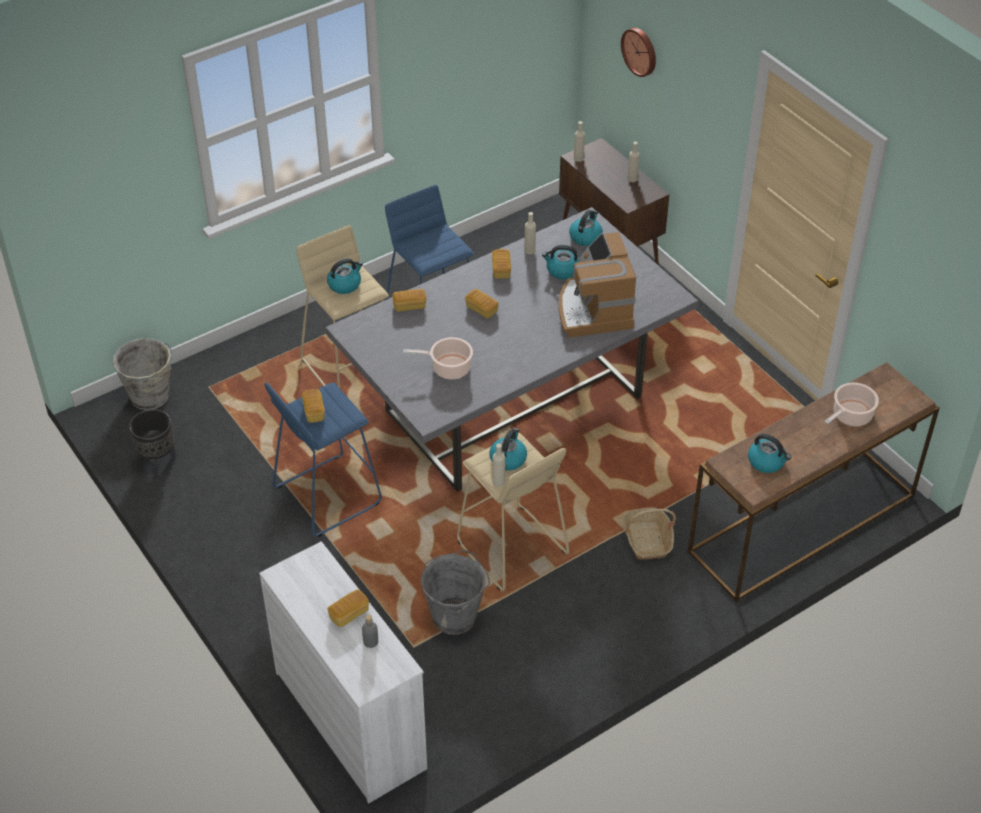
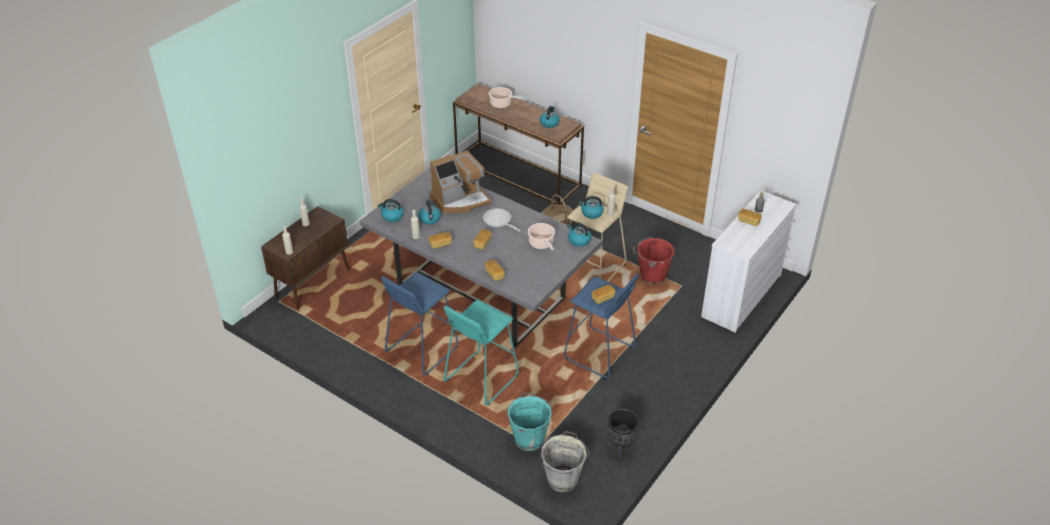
camera: 110 degrees left, 5 degrees down
beige stool [296,225,389,388] -> turquoise stool [444,300,519,406]
kettle [327,259,363,294] -> kettle moved to [567,222,591,247]
grey bucket [421,549,490,635] -> red bucket [633,237,675,285]
wall clock [621,28,656,77] -> none
none -> frying pan [483,208,520,231]
none -> turquoise bucket [506,392,553,451]

